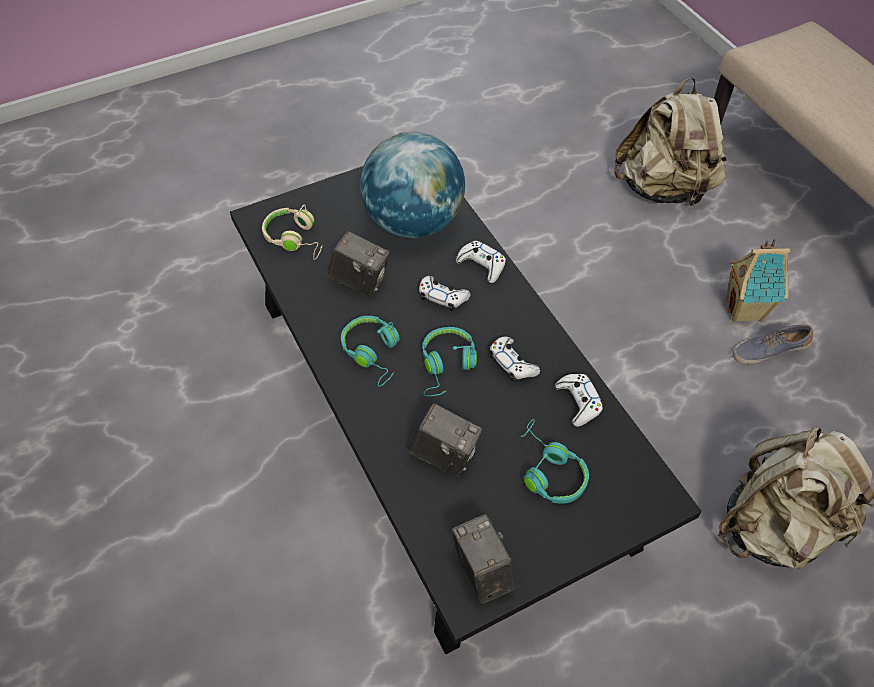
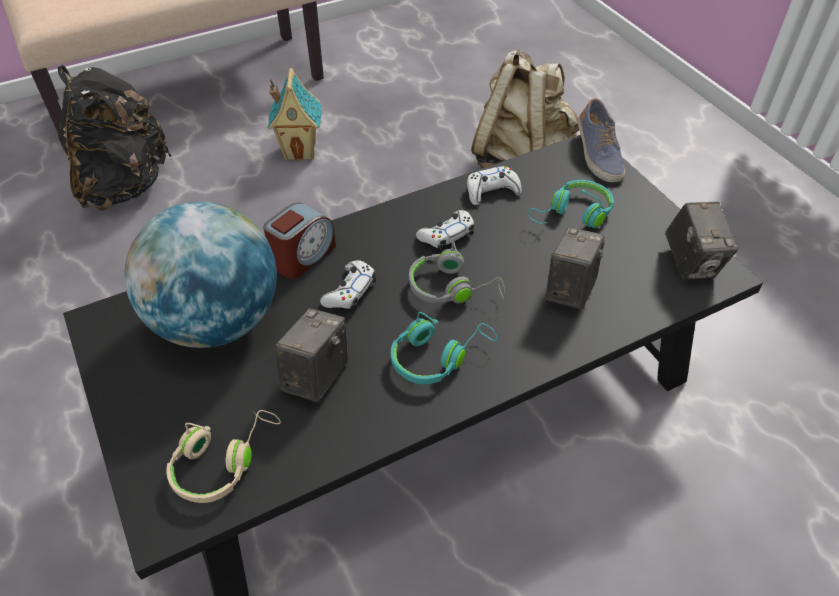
camera: 90 degrees left, 5 degrees down
turquoise headphones [422,327,477,396] -> grey headphones [409,242,505,303]
camera [452,514,517,604] -> camera turned 75 degrees counterclockwise [665,202,738,280]
white game controller [456,241,506,283] -> alarm clock [263,203,336,279]
beige backpack [614,77,726,206] -> black backpack [58,65,172,210]
shoe [733,324,813,365] -> shoe moved to [578,98,625,182]

